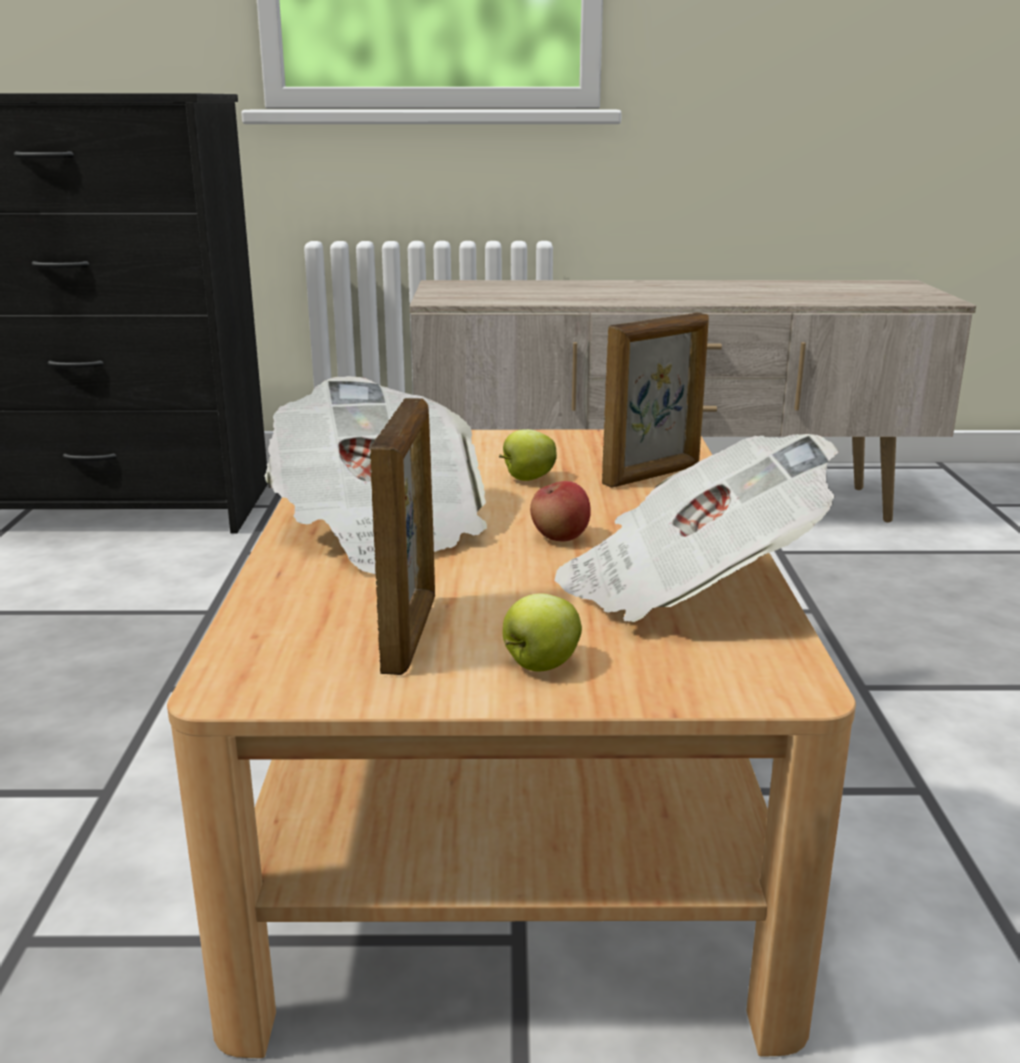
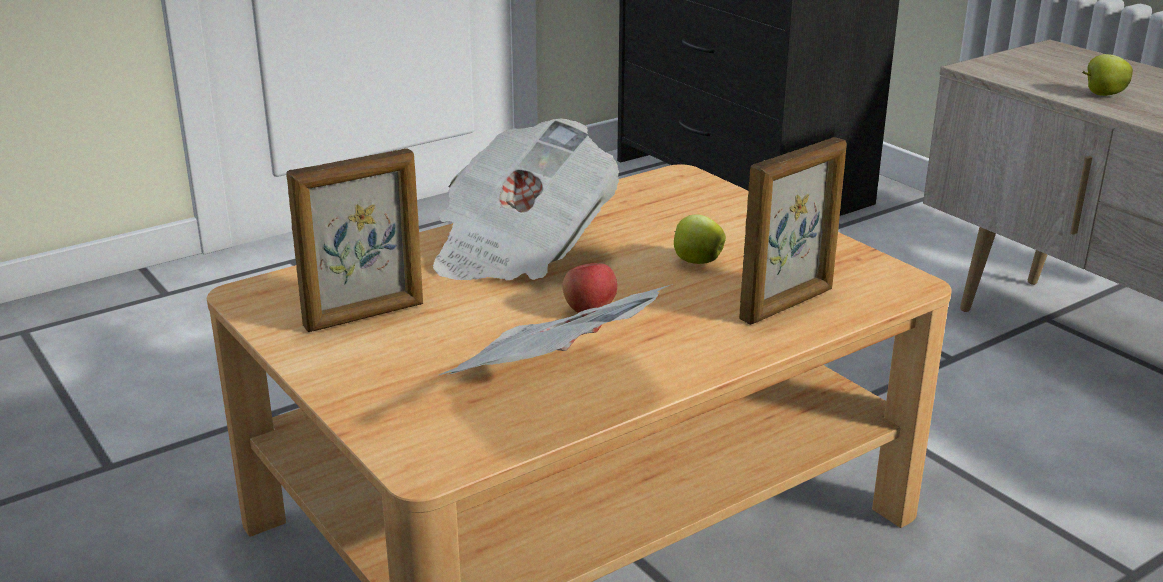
camera: 55 degrees right, 5 degrees up
apple [503,593,582,671] -> apple moved to [1082,54,1133,96]
picture frame [602,313,709,488] -> picture frame turned 60 degrees counterclockwise [739,137,847,325]

